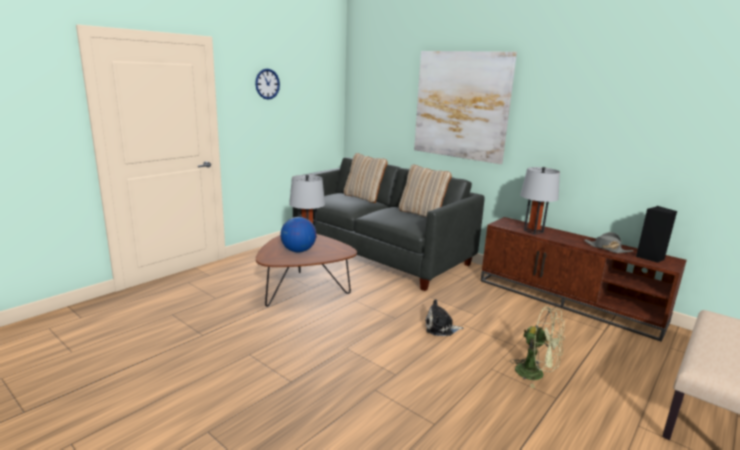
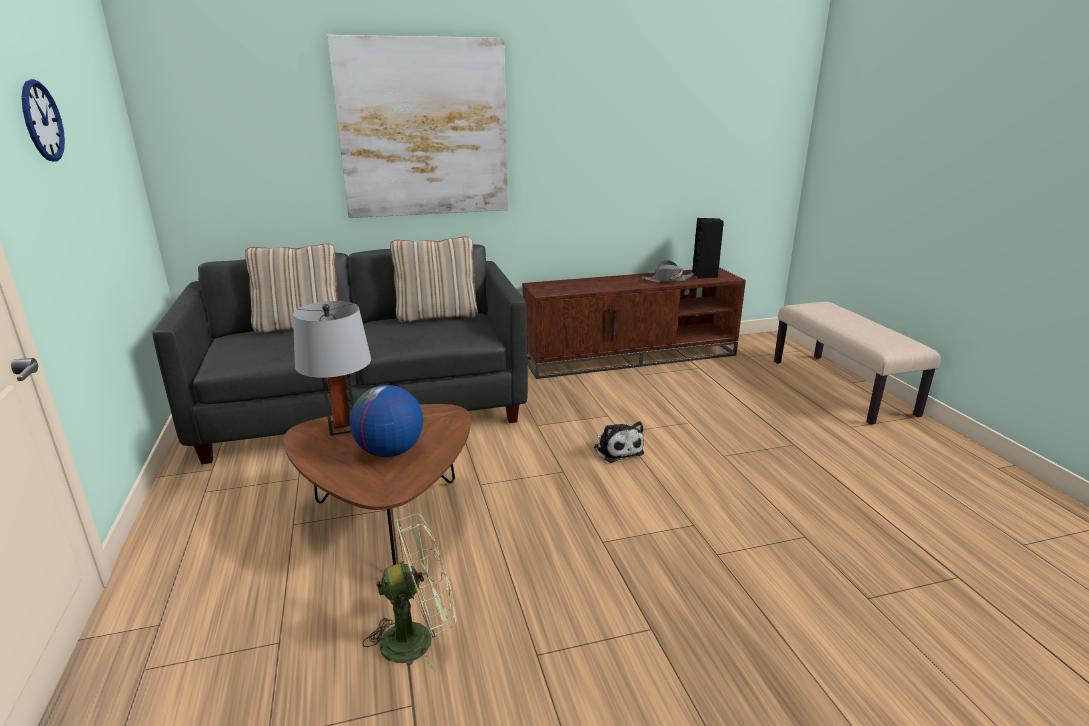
camera: 55 degrees left, 5 degrees up
plush toy [425,299,464,336] -> plush toy turned 60 degrees counterclockwise [594,421,644,463]
green fan [510,306,565,388] -> green fan moved to [363,513,456,673]
grey table lamp [520,167,560,235] -> none

